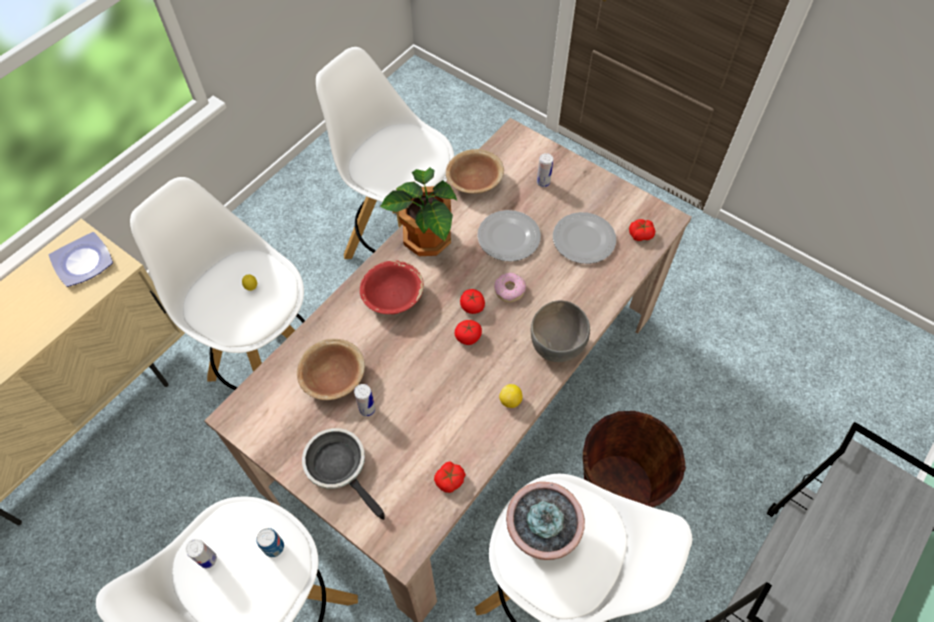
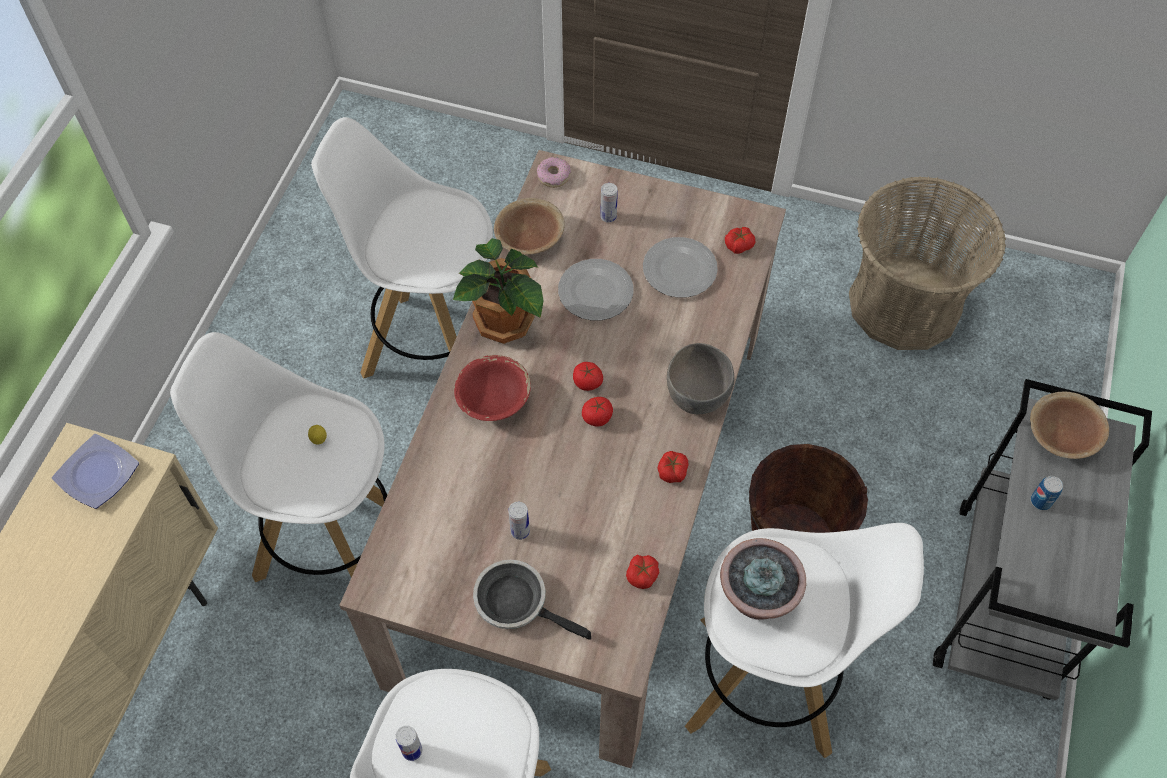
camera: 20 degrees left, 0 degrees up
can [256,528,284,557] -> can moved to [1031,476,1063,510]
brown bowl [297,339,365,400] -> brown bowl moved to [1030,391,1109,459]
donut [494,273,526,302] -> donut moved to [537,157,571,188]
lemon [499,384,523,408] -> tomato [657,451,688,483]
none -> basket [849,176,1006,350]

